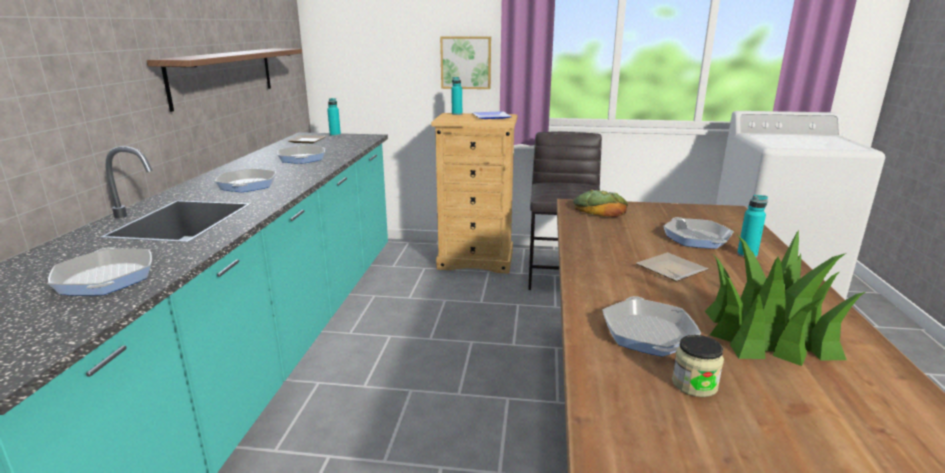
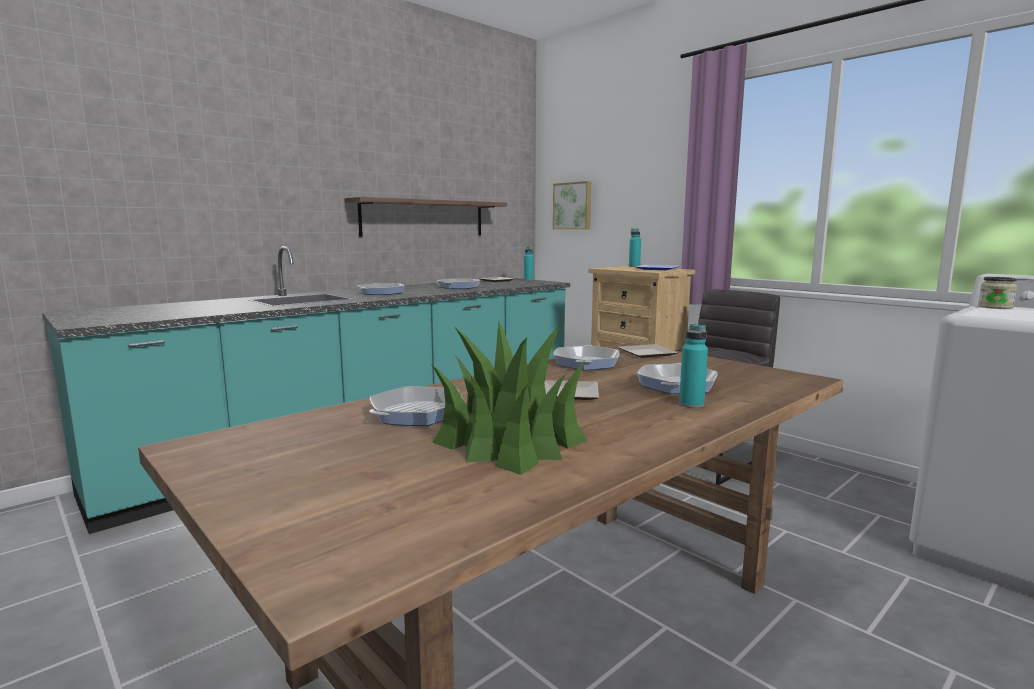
camera: 40 degrees right, 10 degrees down
frying pan [48,247,152,296] -> frying pan moved to [553,345,619,370]
picture [440,36,491,89] -> picture moved to [553,181,591,230]
bread [573,190,628,217] -> plate [618,344,678,358]
jar [672,335,724,397] -> jar moved to [978,277,1017,309]

